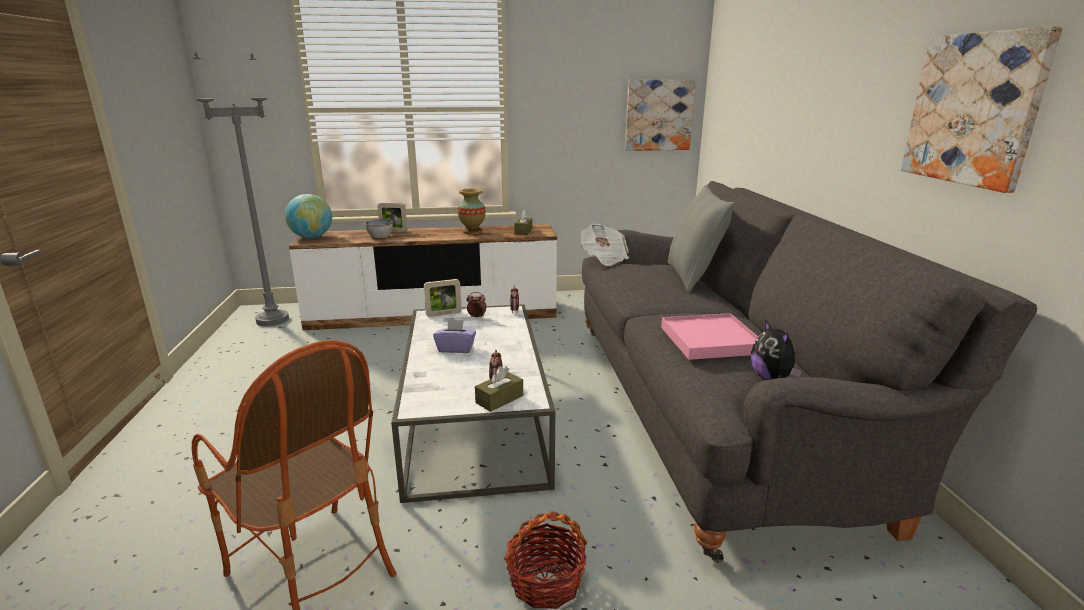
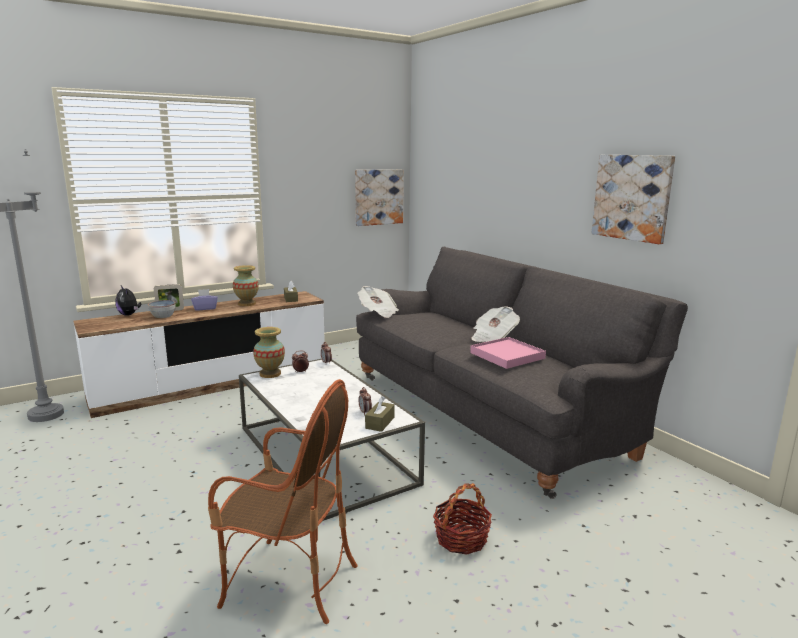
camera: 25 degrees left, 5 degrees down
globe [285,194,332,238] -> none
picture frame [424,279,462,317] -> vase [253,327,285,378]
purple tissue box [433,319,476,353] -> purple tissue box moved to [191,289,218,311]
grey pillow [667,185,735,292] -> none
plush toy [751,319,802,380] -> plush toy moved to [116,286,142,316]
none -> newspaper [471,306,520,342]

